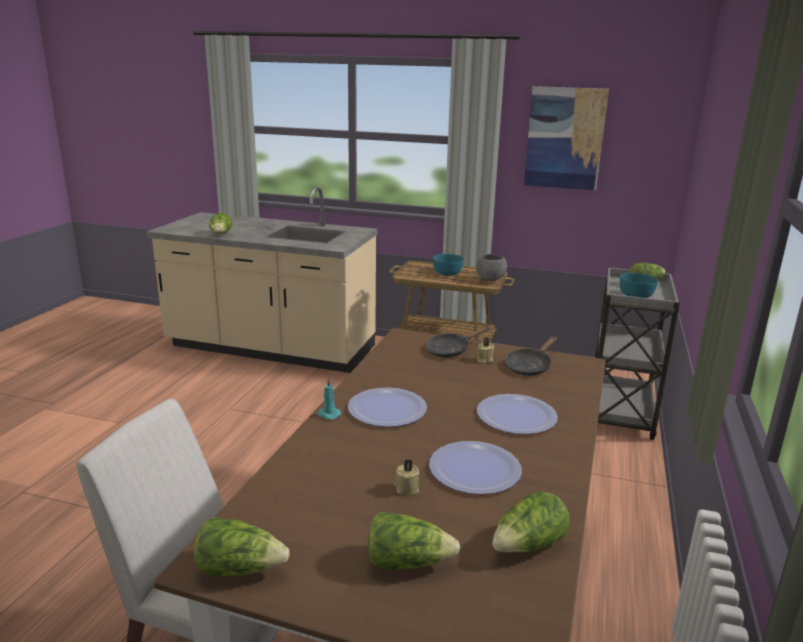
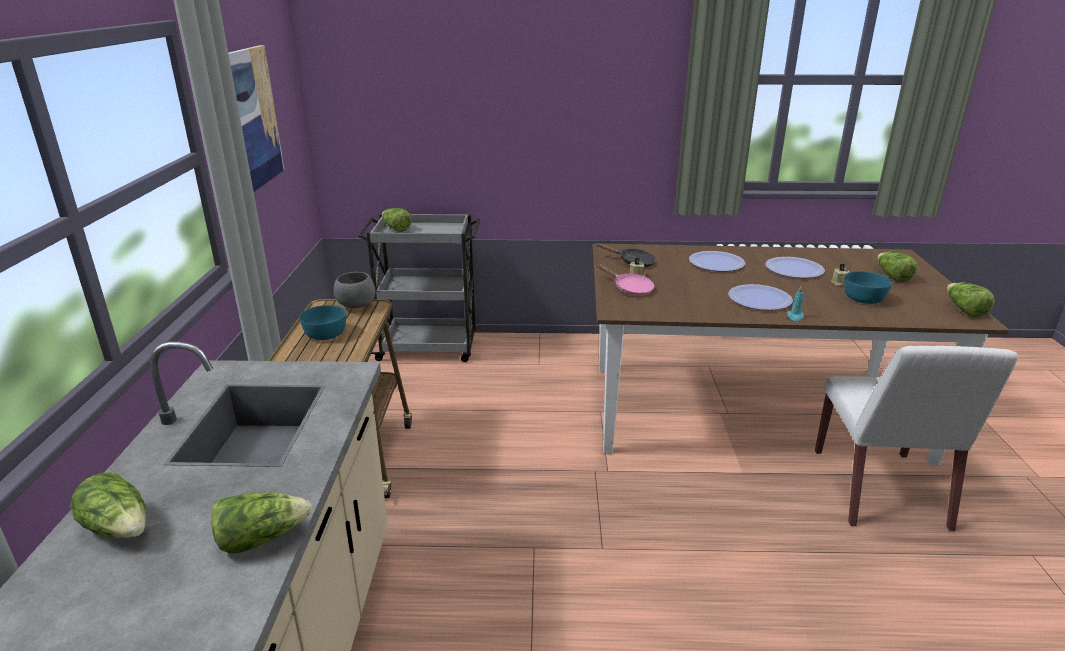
camera: 105 degrees left, 5 degrees up
black frying pan [426,326,490,358] -> pink frying pan [596,264,654,296]
lettuce [492,491,570,552] -> lettuce moved to [70,472,146,538]
turquoise bowl [620,273,658,298] -> turquoise bowl moved to [845,271,892,304]

